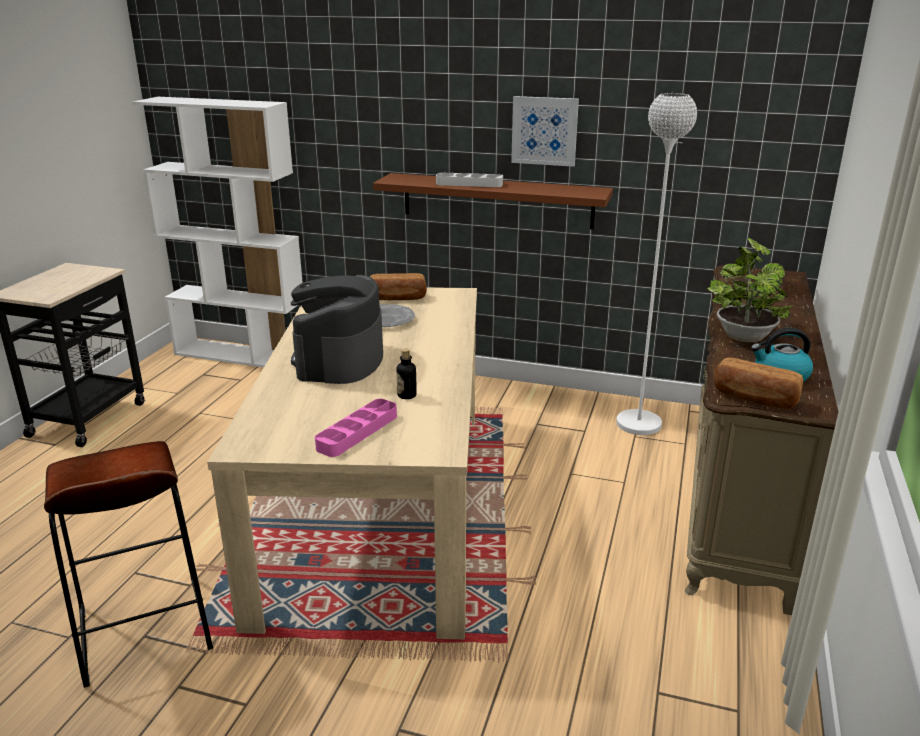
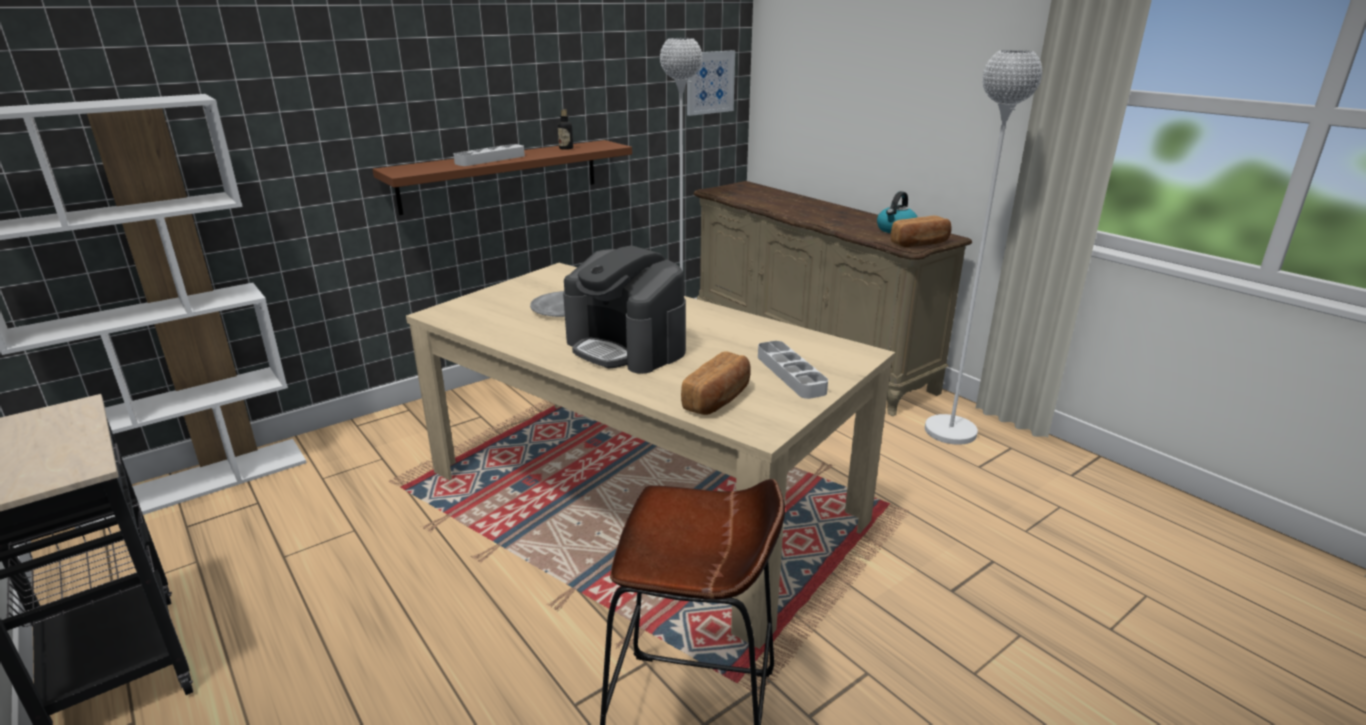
camera: 55 degrees left, 0 degrees up
pink tray [315,399,397,457] -> grey tray [758,341,828,399]
bread [370,273,427,300] -> bread moved to [681,351,751,415]
bottle [396,349,417,399] -> bottle moved to [558,110,573,150]
picture [511,96,579,167] -> picture moved to [687,50,735,116]
potted plant [707,238,795,342] -> none
none -> white floor lamp [925,50,1042,445]

